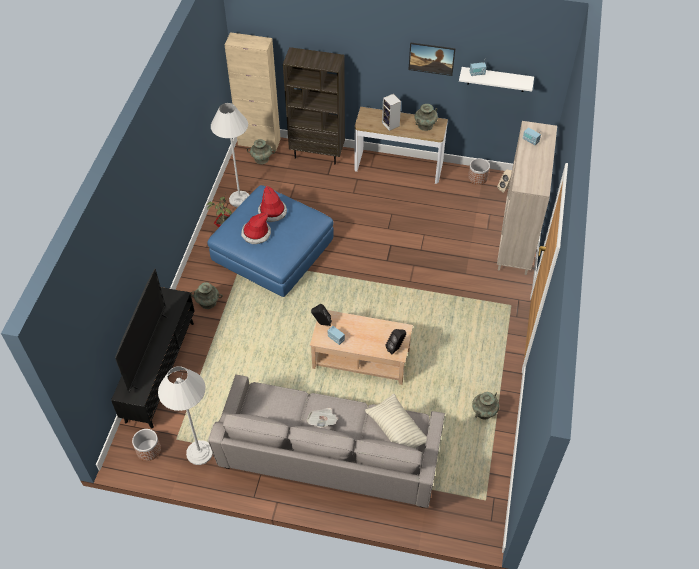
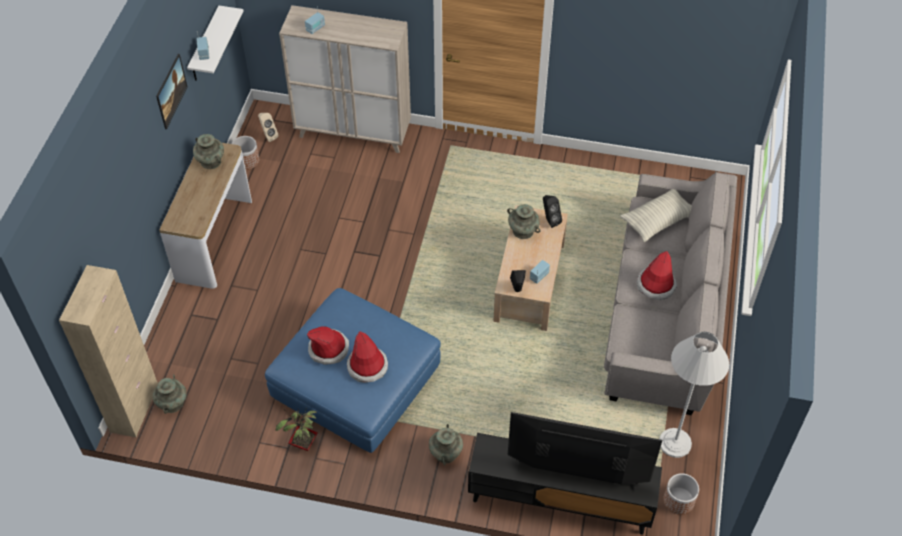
camera: 90 degrees left, 0 degrees up
white floor lamp [211,103,249,207] -> none
brown bookcase [283,47,345,165] -> none
newspaper [307,408,338,428] -> hat [637,251,677,300]
speaker [382,94,401,131] -> none
turquoise vase [472,392,500,420] -> turquoise vase moved to [507,204,541,239]

